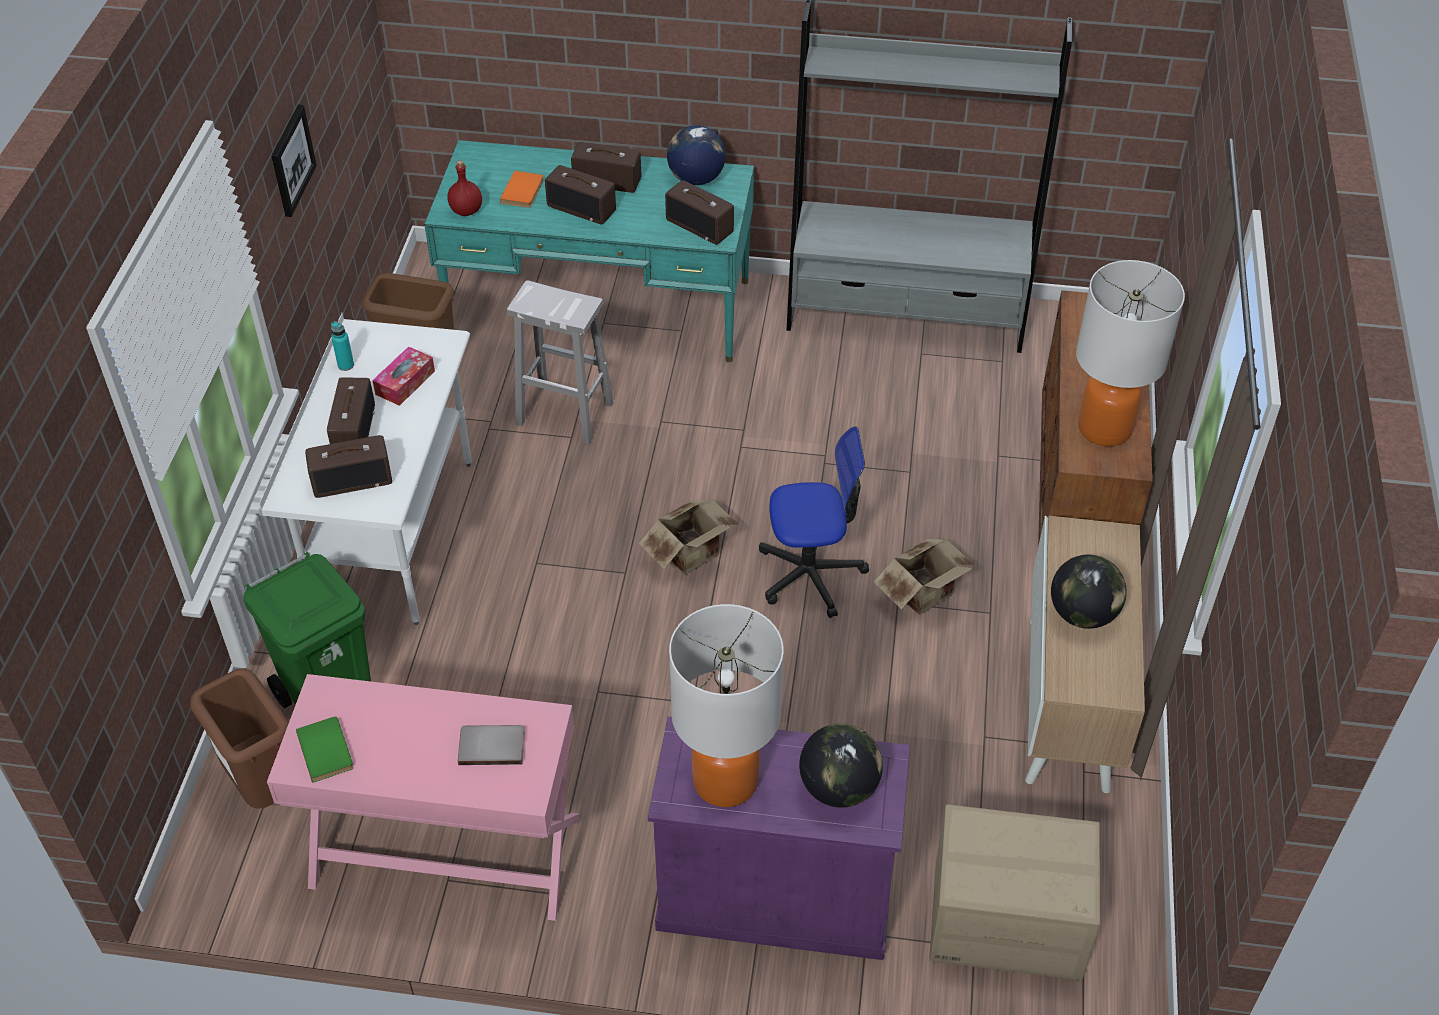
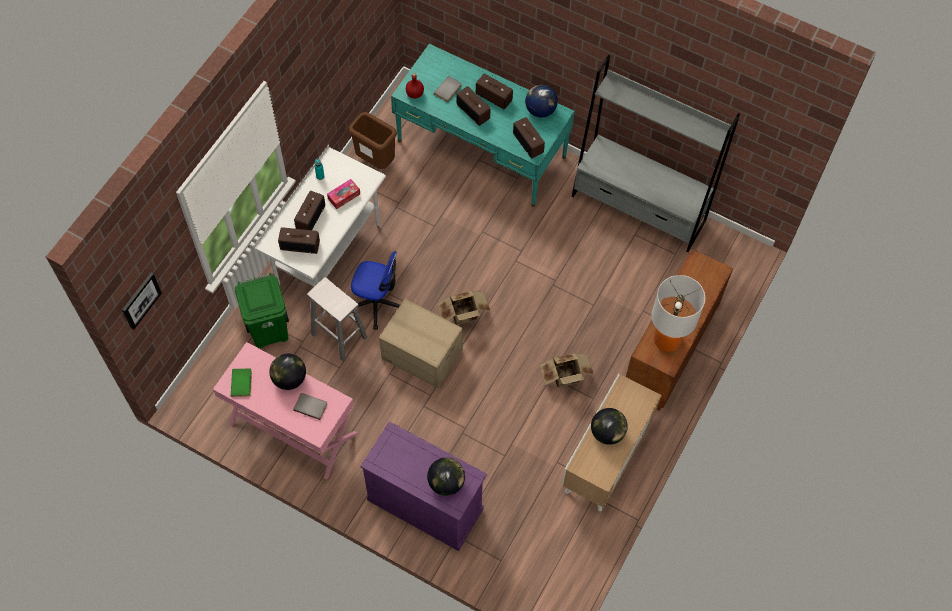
camera: 20 degrees right, 15 degrees up
brown trash can [190,668,289,809] -> none
picture [271,105,317,217] -> picture moved to [122,273,162,330]
orange book [500,171,544,208] -> grey book [434,76,462,102]
white stool [507,280,614,444] -> white stool moved to [307,277,368,361]
table lamp [669,604,784,807] -> none
office chair [759,427,869,618] -> office chair moved to [351,251,400,330]
cardboard box [929,804,1100,980] -> cardboard box moved to [379,299,463,388]
none -> globe [269,354,306,390]

